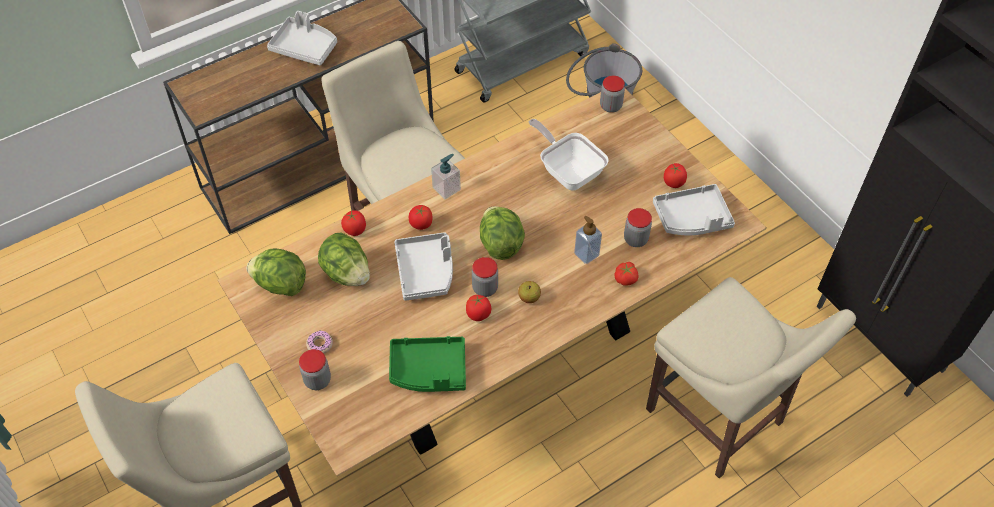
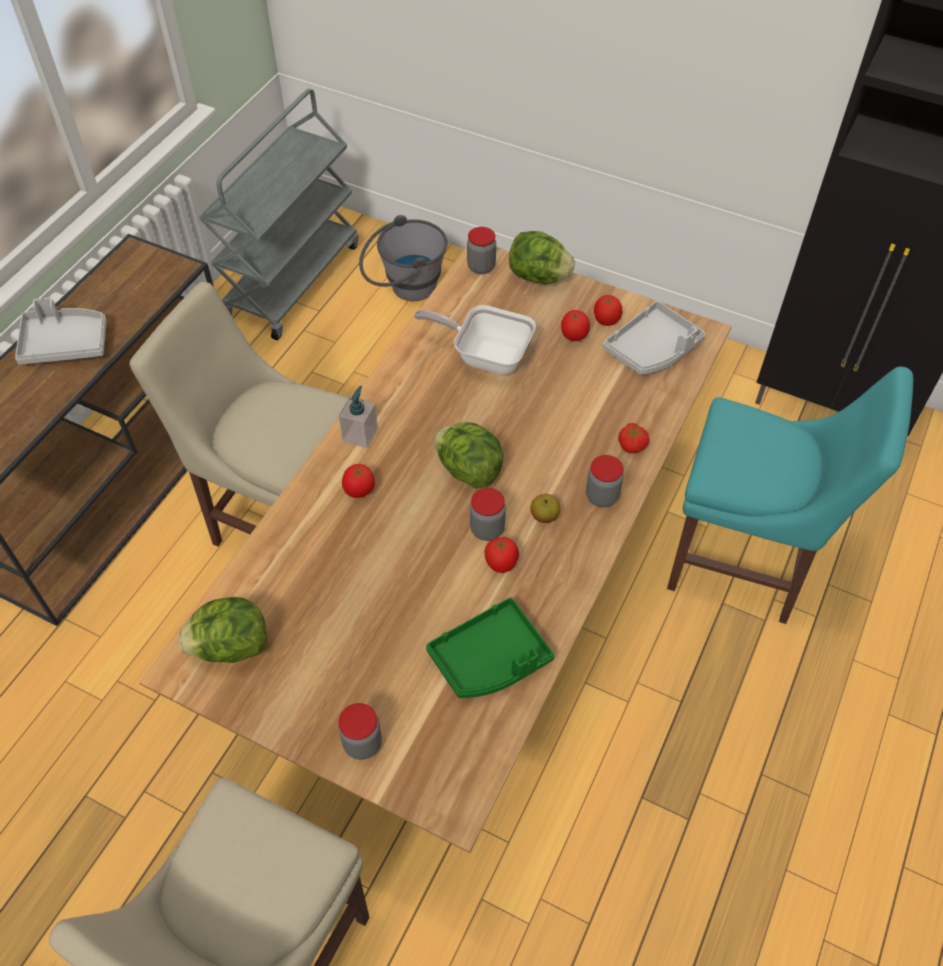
camera: 30 degrees left, 0 degrees up
donut [306,330,333,354] -> none
lettuce [318,232,370,286] -> lettuce moved to [509,231,575,284]
tomato [341,210,366,236] -> tomato moved to [561,310,590,341]
grey tray [394,232,453,301] -> none
soap dispenser [574,216,602,264] -> none
jar [624,208,652,247] -> jar moved to [586,455,624,507]
beige chair [646,277,856,478] -> turquoise chair [667,366,913,624]

